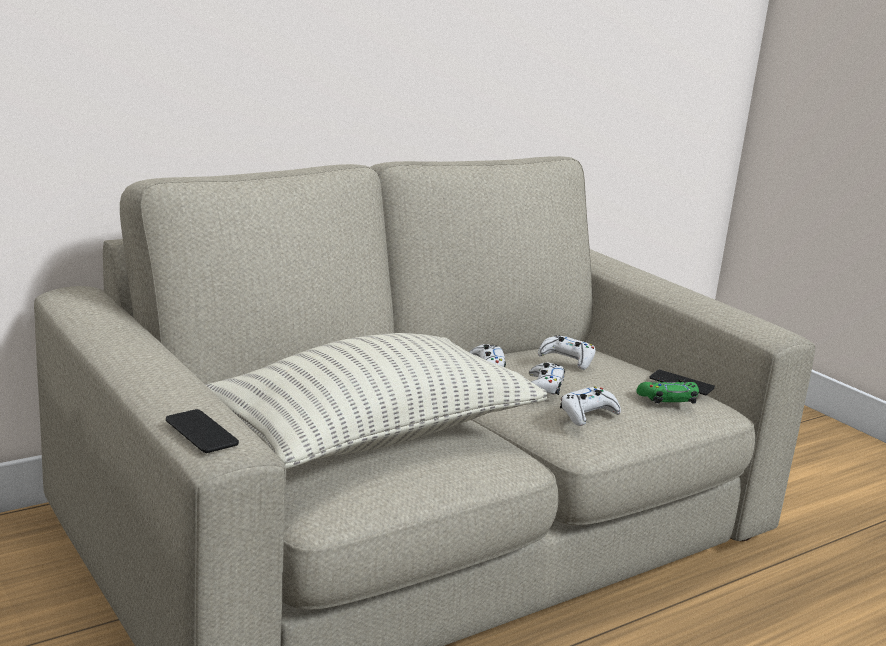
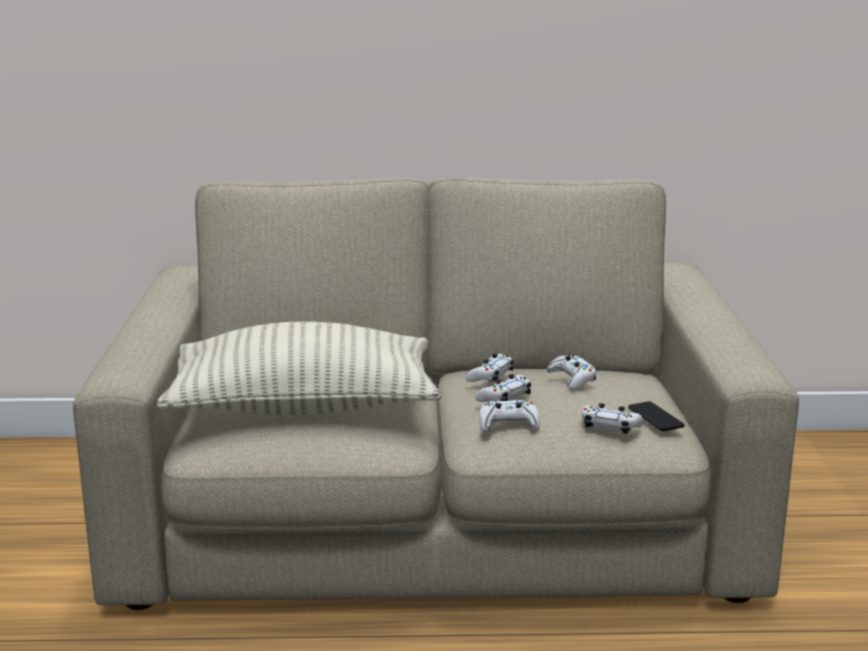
camera: 35 degrees right, 0 degrees up
phone [166,409,239,453] -> none
green game controller [636,378,699,404] -> white game controller [582,403,643,434]

